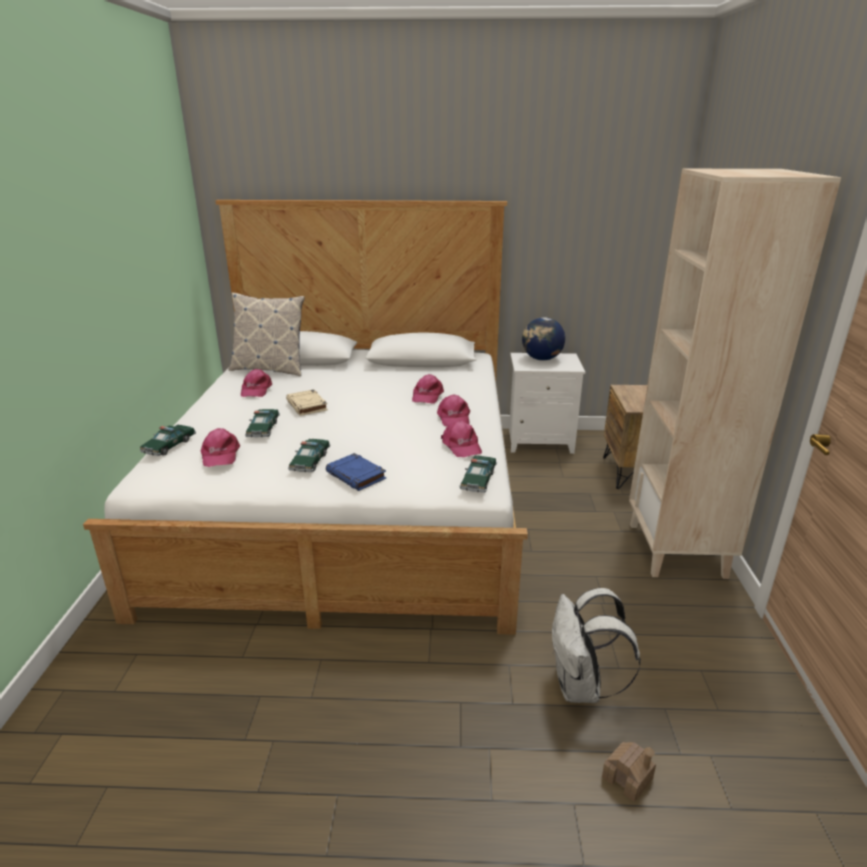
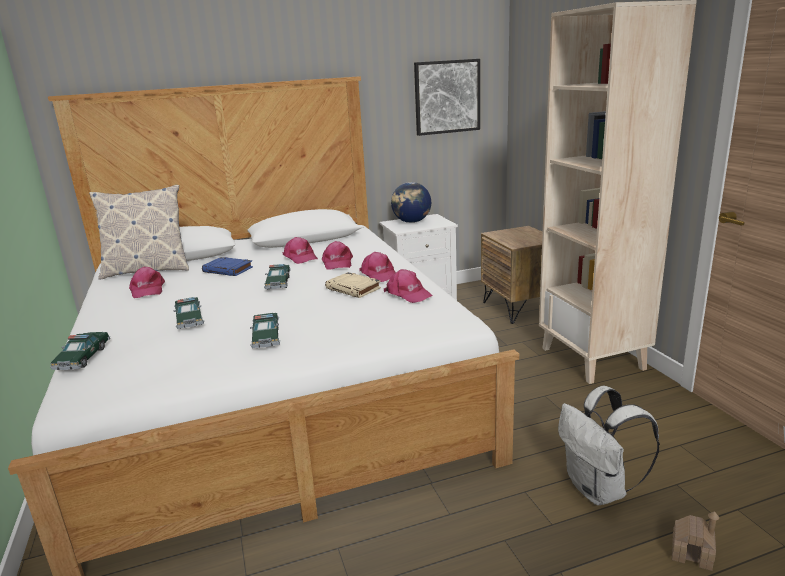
camera: 20 degrees left, 5 degrees down
pink cap [201,428,240,467] -> pink cap moved to [282,237,318,264]
beige book [286,389,328,416] -> beige book moved to [325,272,381,298]
blue book [326,453,386,491] -> blue book moved to [202,257,253,276]
toy car [459,456,497,493] -> toy car moved to [264,264,291,289]
none -> picture [414,59,480,136]

